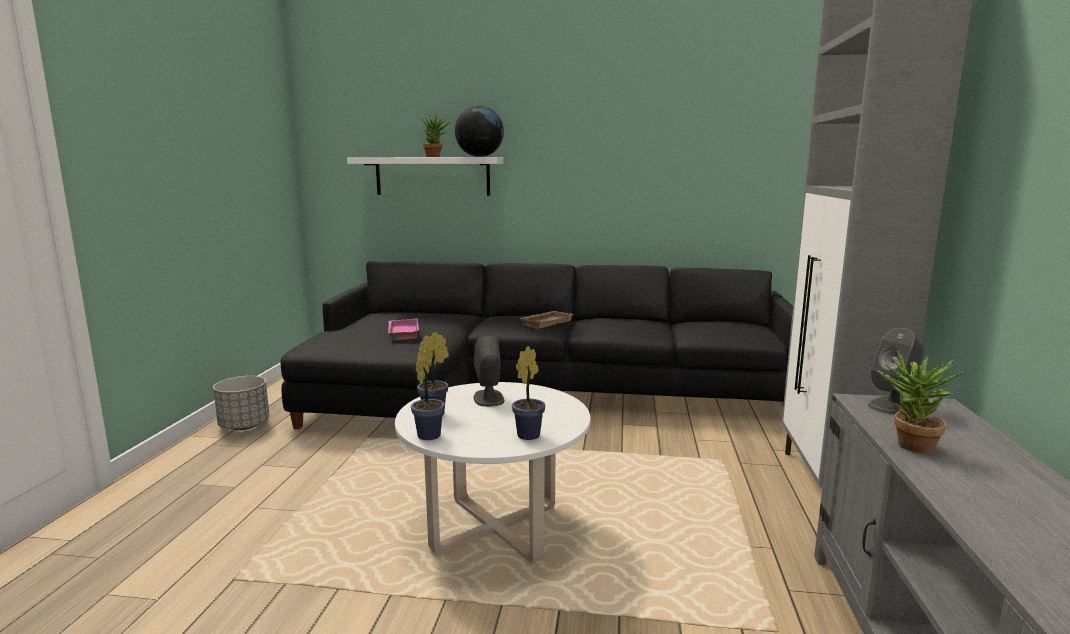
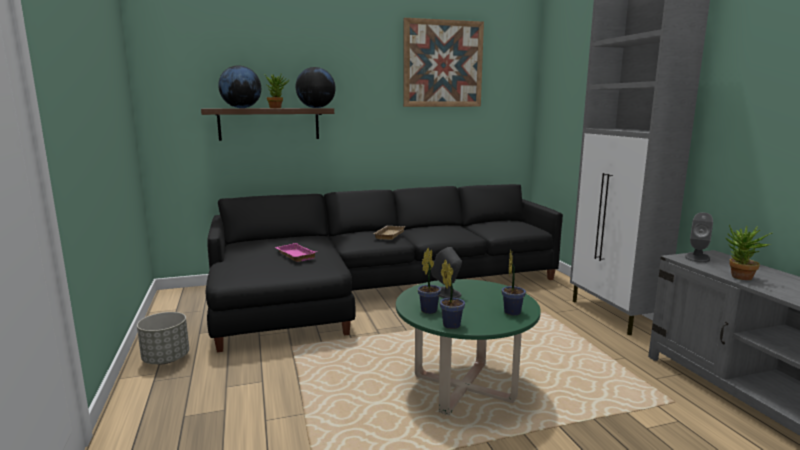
camera: 25 degrees left, 0 degrees up
white shelf [347,157,503,196] -> brown shelf [201,108,334,141]
white coffee table [395,382,591,564] -> green coffee table [396,279,541,415]
none -> globe [218,65,261,108]
none -> picture [403,18,484,107]

